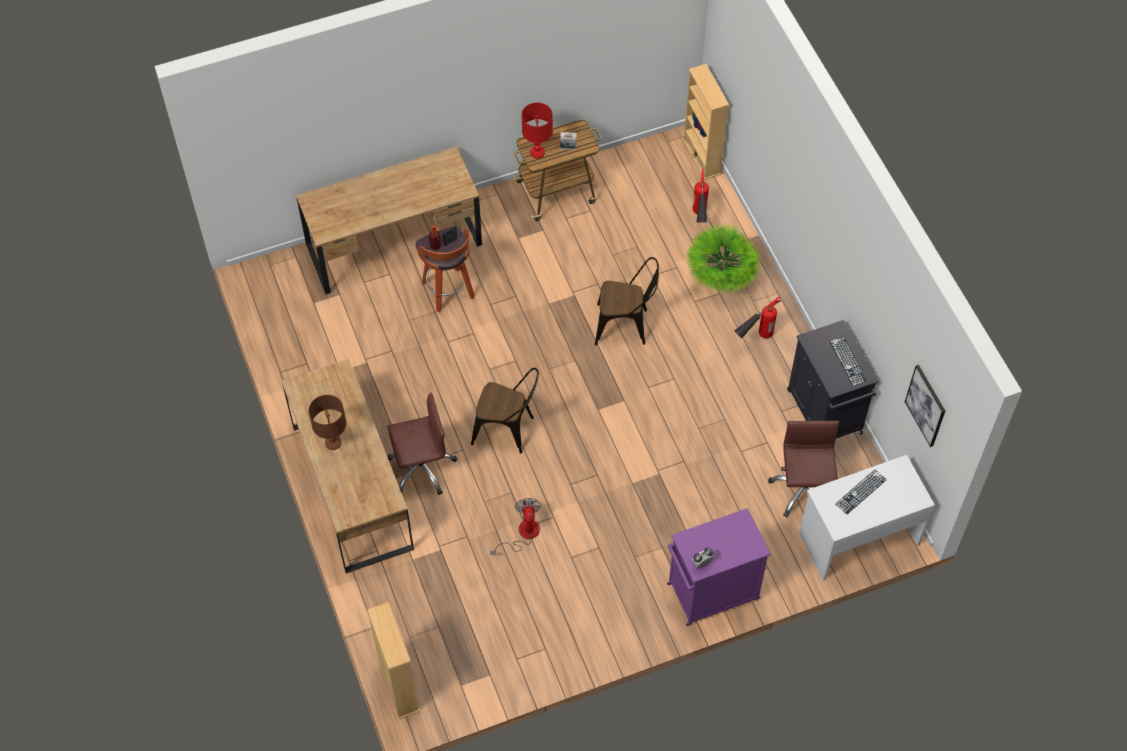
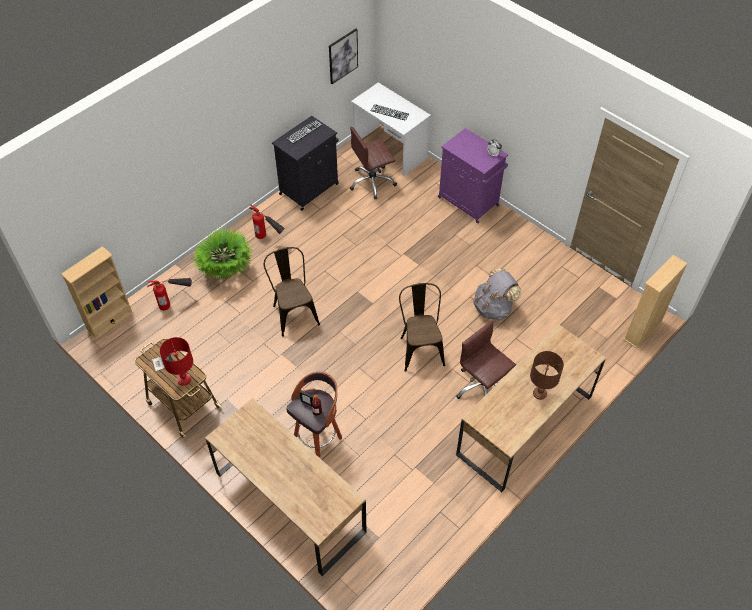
camera: 115 degrees left, 5 degrees down
fan [490,498,542,555] -> grey backpack [473,268,522,321]

